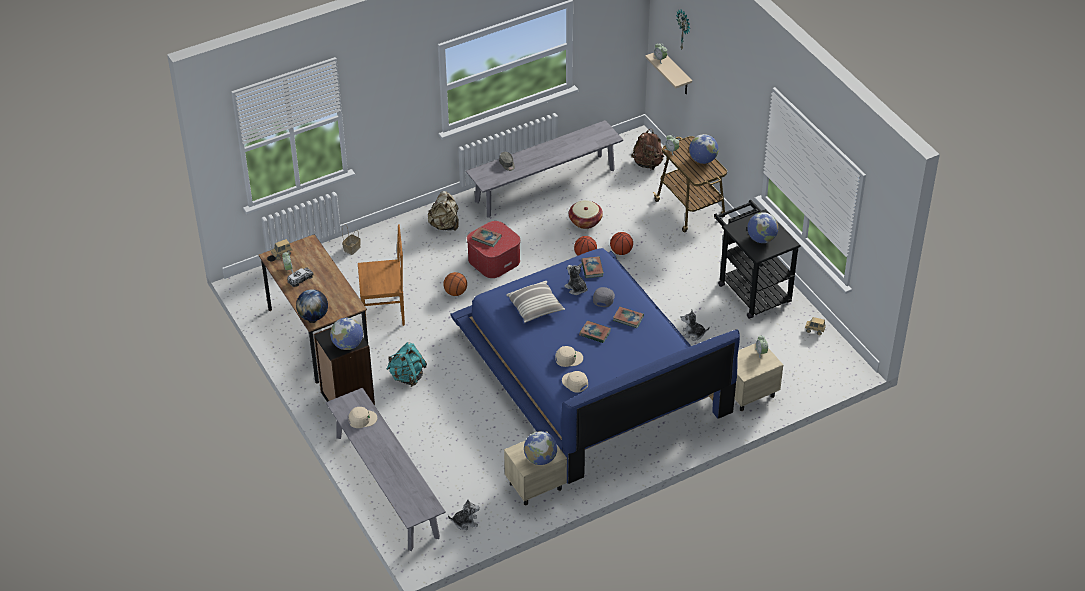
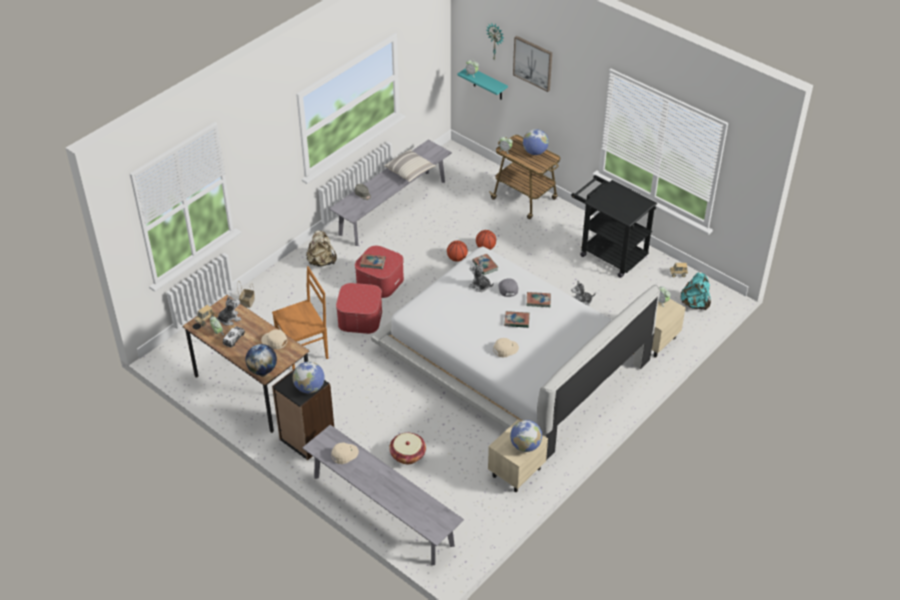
camera: 20 degrees left, 0 degrees up
turquoise backpack [387,342,427,387] -> turquoise backpack moved to [680,272,711,310]
basketball [443,272,467,296] -> ottoman [336,283,382,334]
plush toy [448,499,480,530] -> plush toy moved to [213,296,242,326]
blue bed [450,248,740,484] -> white bed [371,246,660,460]
pillow [506,281,565,323] -> pillow moved to [384,149,436,182]
beige cap [562,371,588,393] -> beige cap moved to [261,329,287,349]
basket [569,200,603,229] -> basket moved to [389,433,426,464]
brown backpack [631,129,664,170] -> none
beige shelf [645,53,692,94] -> turquoise shelf [457,68,508,100]
globe [747,212,778,243] -> none
none -> picture [513,36,552,92]

